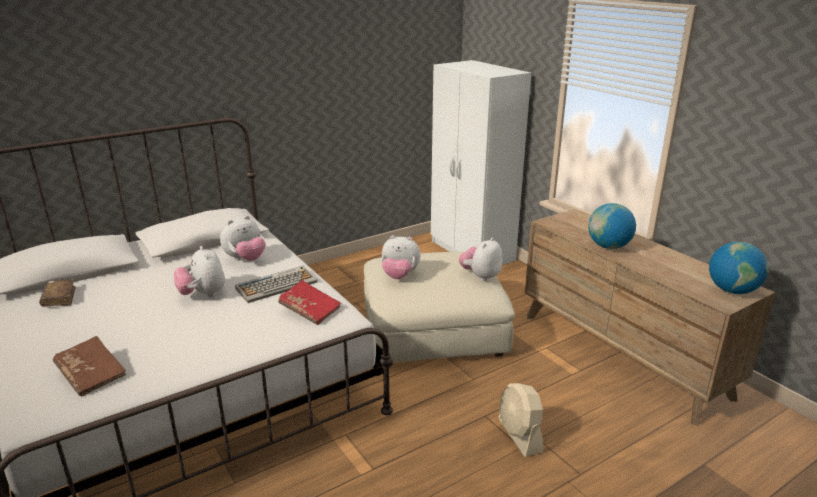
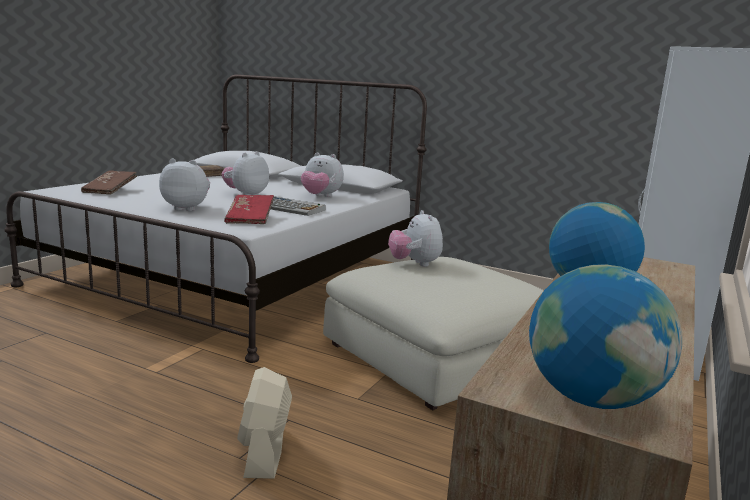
camera: 60 degrees right, 10 degrees down
plush toy [459,237,503,281] -> plush toy moved to [159,159,210,211]
beige fan [499,383,543,457] -> beige fan turned 45 degrees counterclockwise [237,367,292,479]

